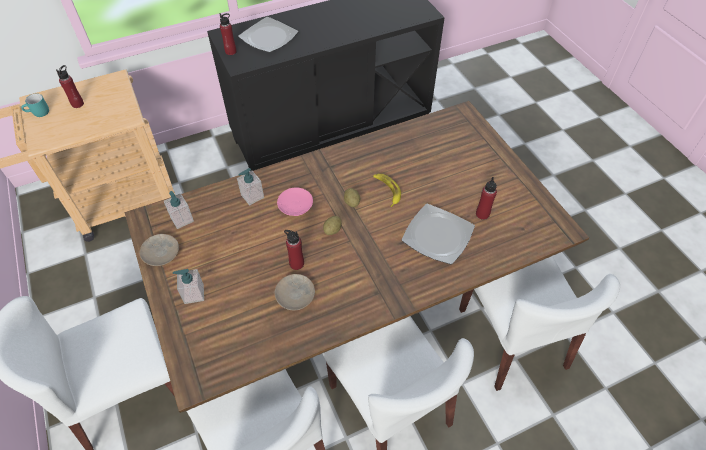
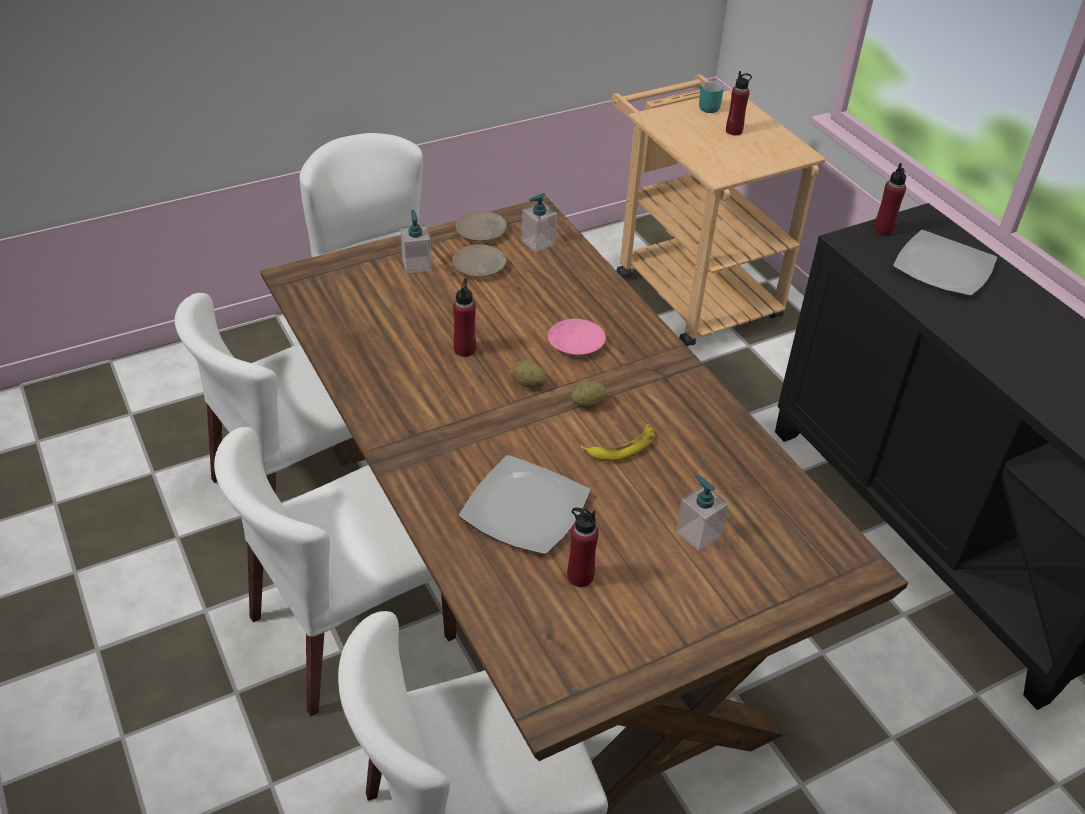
camera: 85 degrees right, 10 degrees down
soap dispenser [237,168,264,205] -> soap dispenser moved to [676,474,728,551]
beige plate [275,274,315,310] -> beige plate moved to [452,244,507,277]

